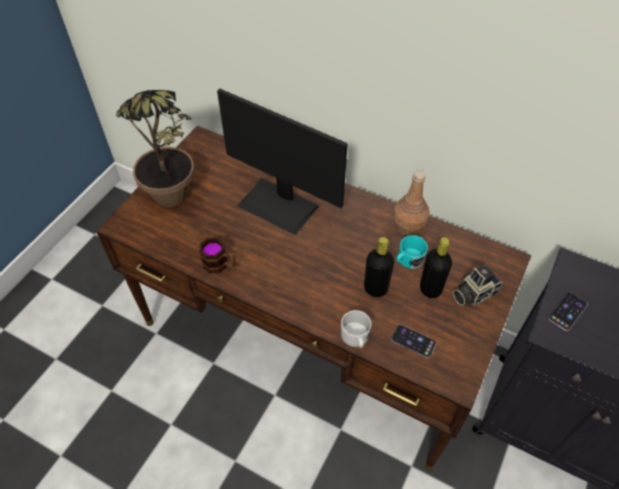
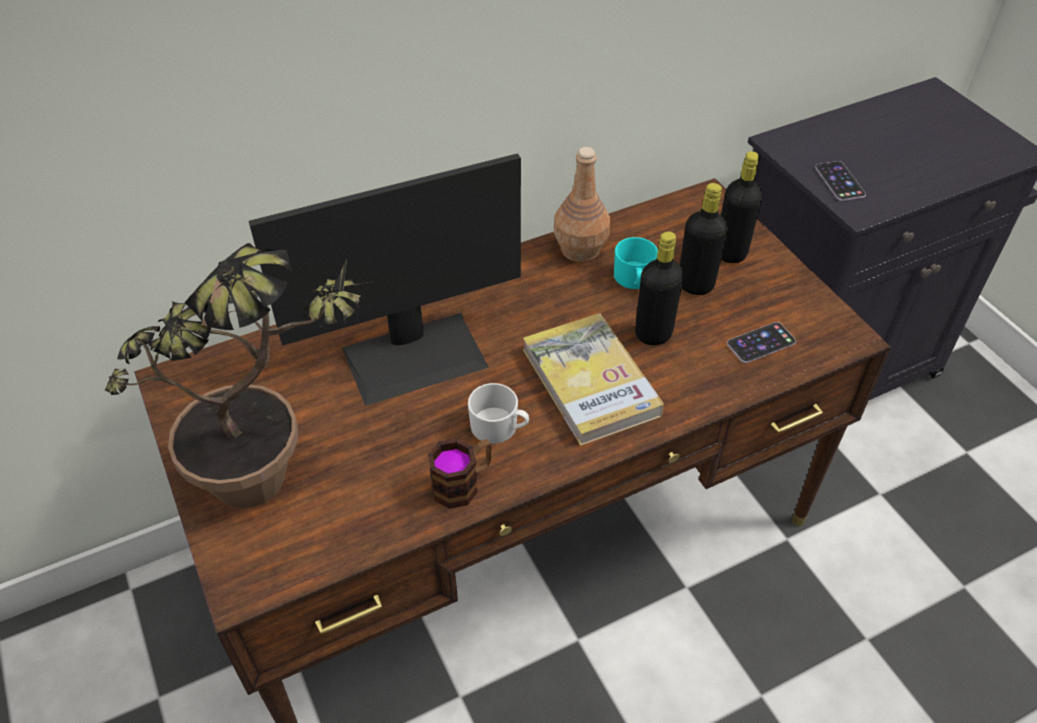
camera: 55 degrees left, 5 degrees down
white mug [341,310,372,348] -> white mug moved to [468,383,529,444]
camera [453,264,503,306] -> black bottle [721,151,762,263]
none -> book [523,313,664,446]

